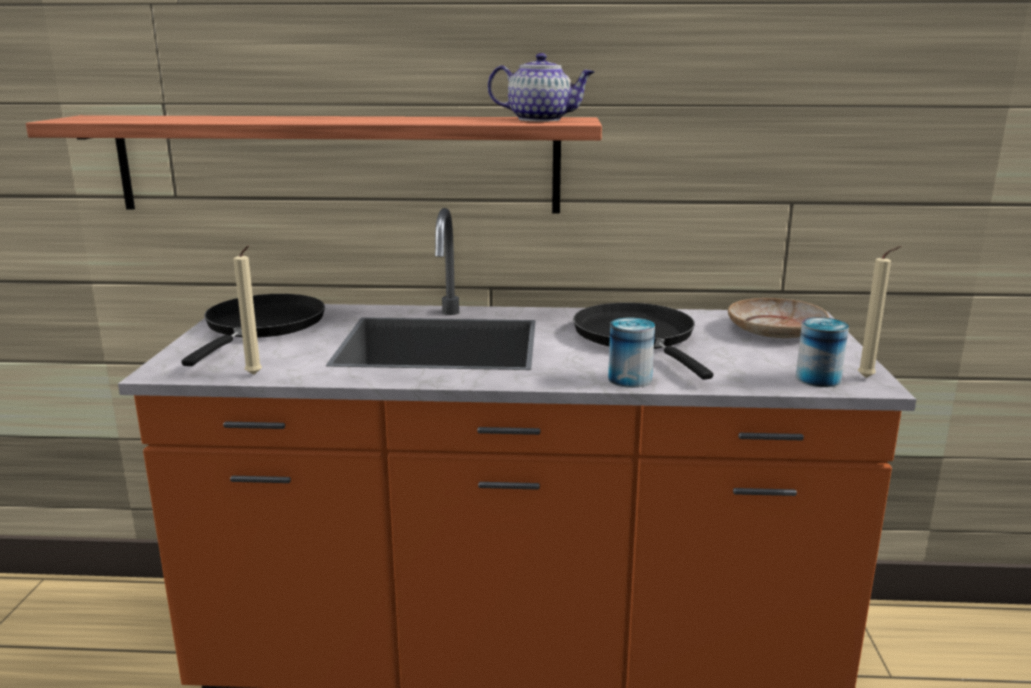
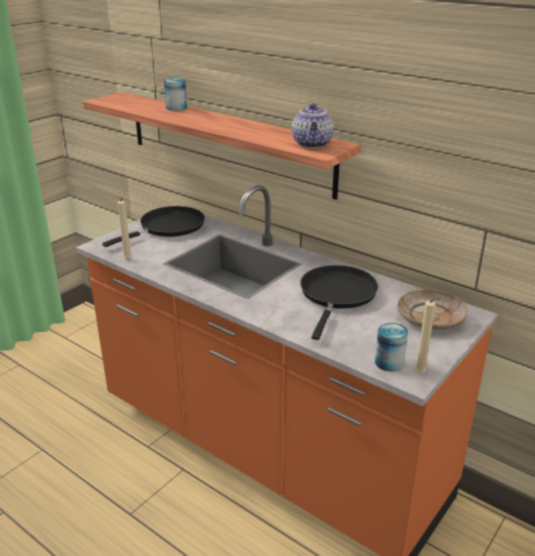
camera: 35 degrees right, 10 degrees up
teapot [488,53,594,122] -> teapot turned 45 degrees clockwise [292,103,334,148]
can [608,317,655,388] -> can moved to [164,78,187,111]

